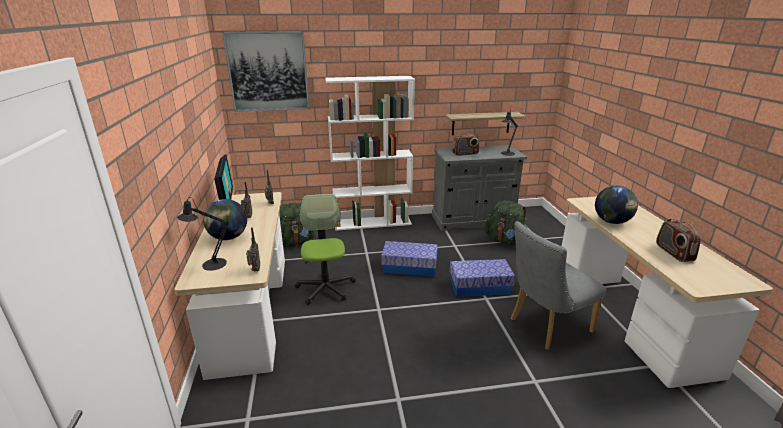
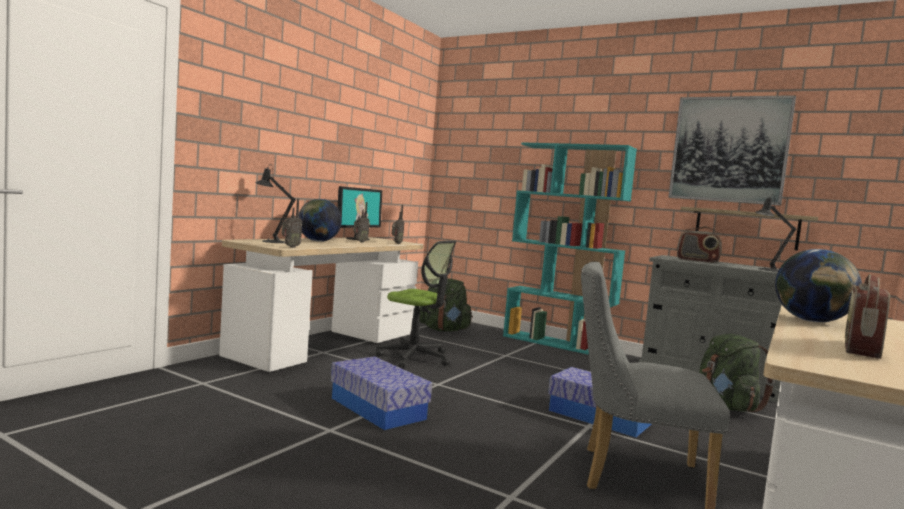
camera: 40 degrees right, 20 degrees down
picture [222,31,310,112] -> picture moved to [668,95,796,206]
office chair [295,194,356,305] -> office chair turned 90 degrees clockwise [376,241,456,368]
white bookcase [325,76,415,231] -> turquoise bookcase [503,142,637,355]
storage box [381,241,438,277] -> storage box moved to [331,356,432,430]

